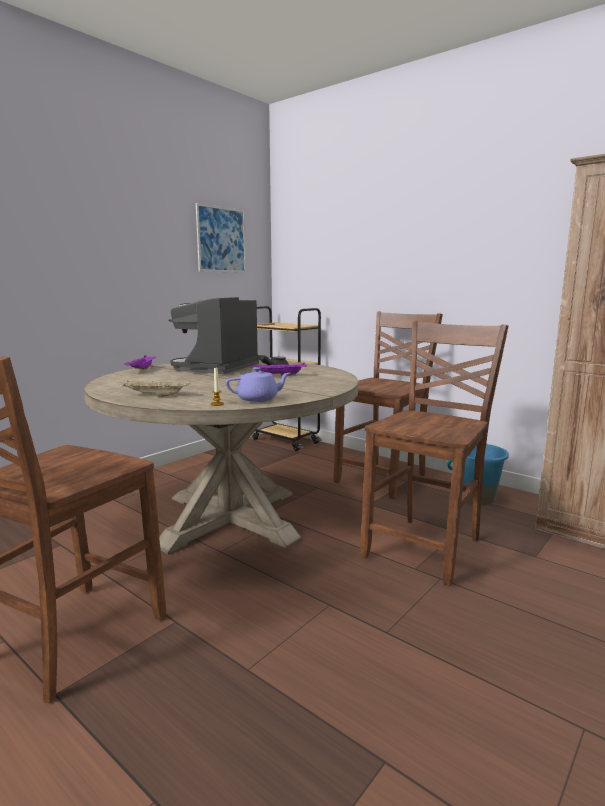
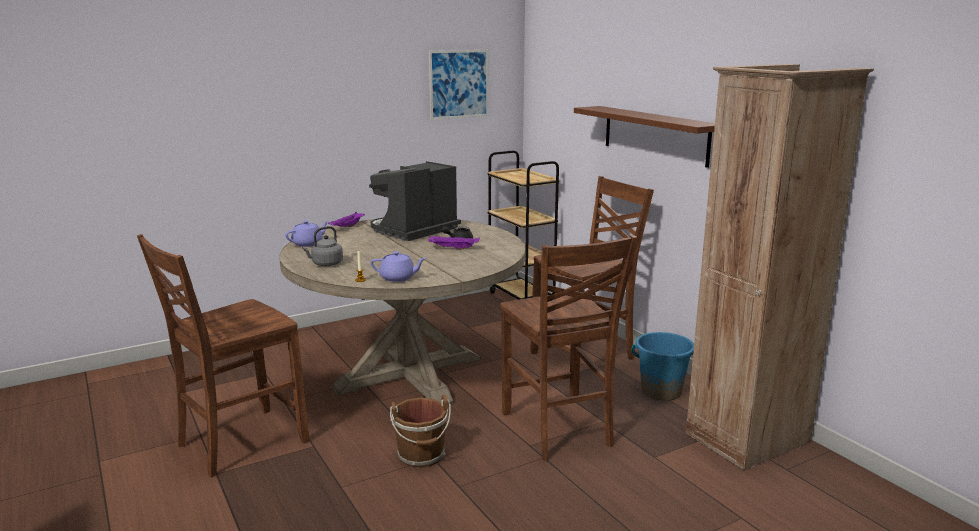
camera: 20 degrees right, 5 degrees up
beige tray [122,381,190,397] -> grey kettle [302,226,343,266]
brown chair [360,321,508,586] -> brown chair turned 105 degrees clockwise [500,235,637,461]
none -> purple teapot [285,220,329,247]
none -> brown bucket [390,395,451,468]
none -> brown shelf [574,106,715,168]

